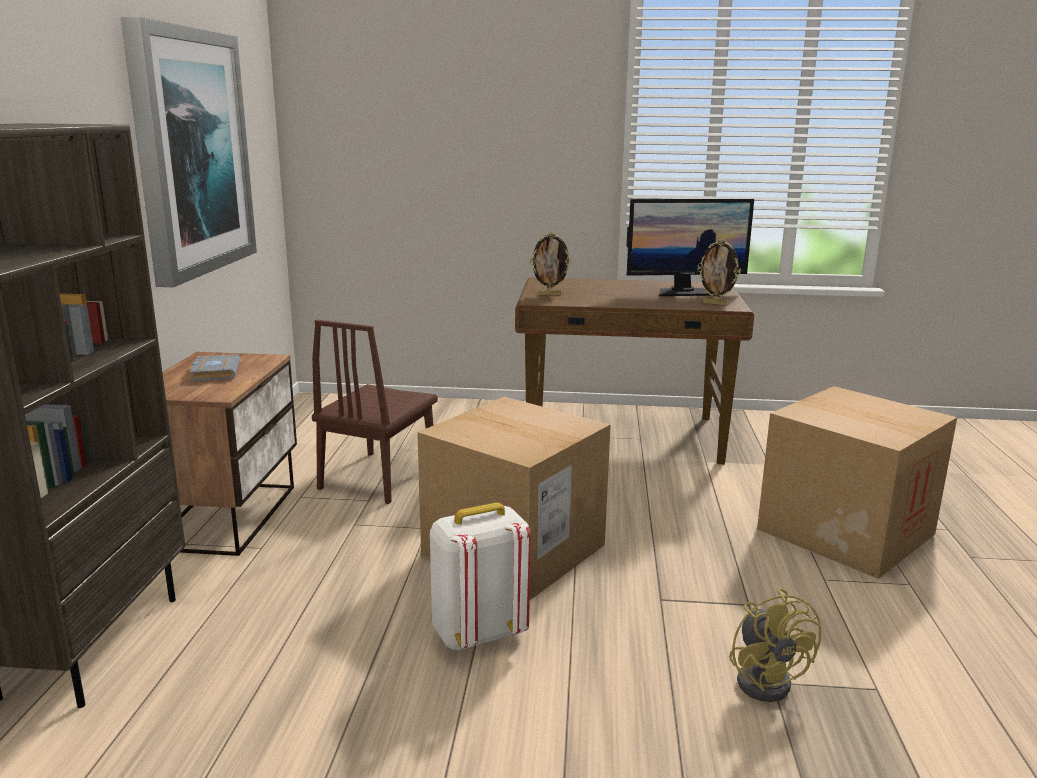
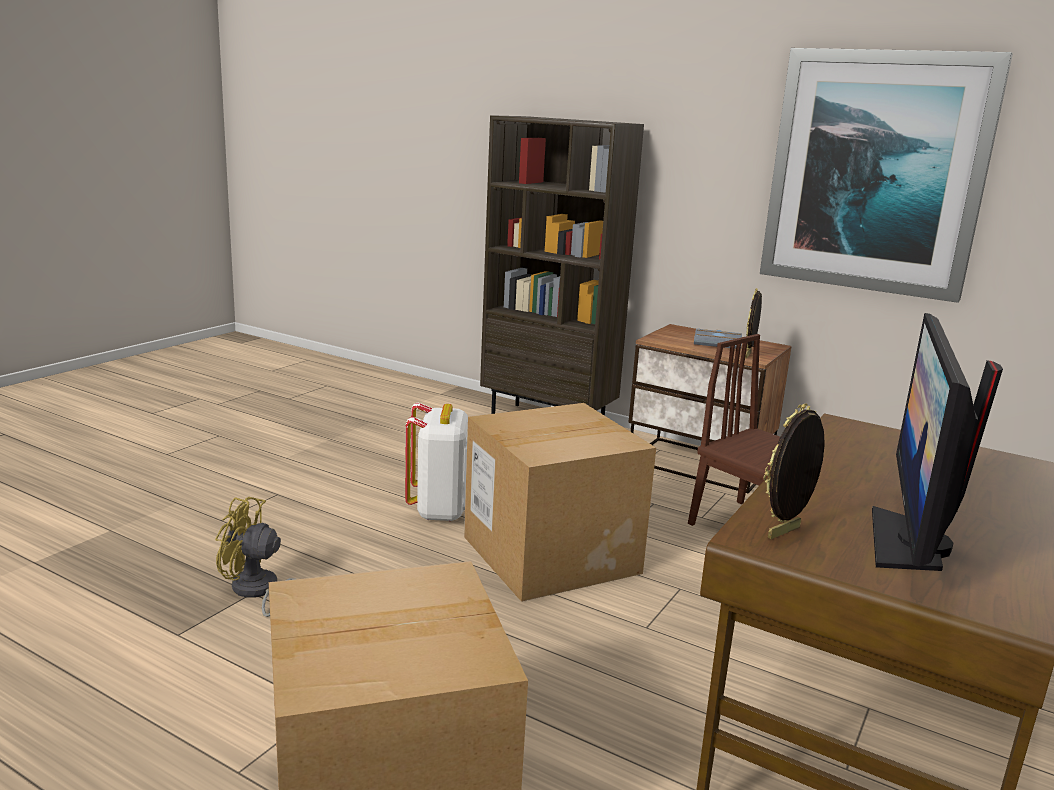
camera: 115 degrees right, 0 degrees up
picture frame [530,232,572,295] -> picture frame moved to [745,288,762,358]

